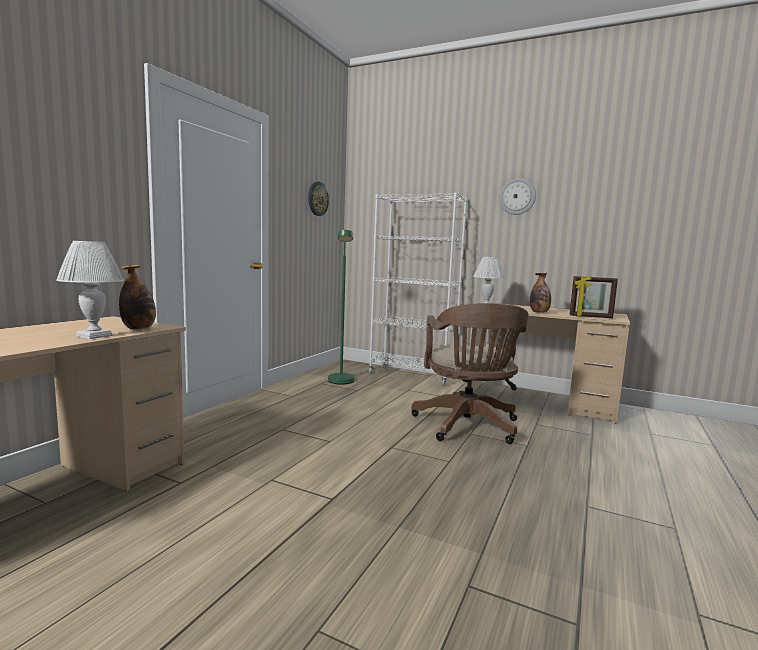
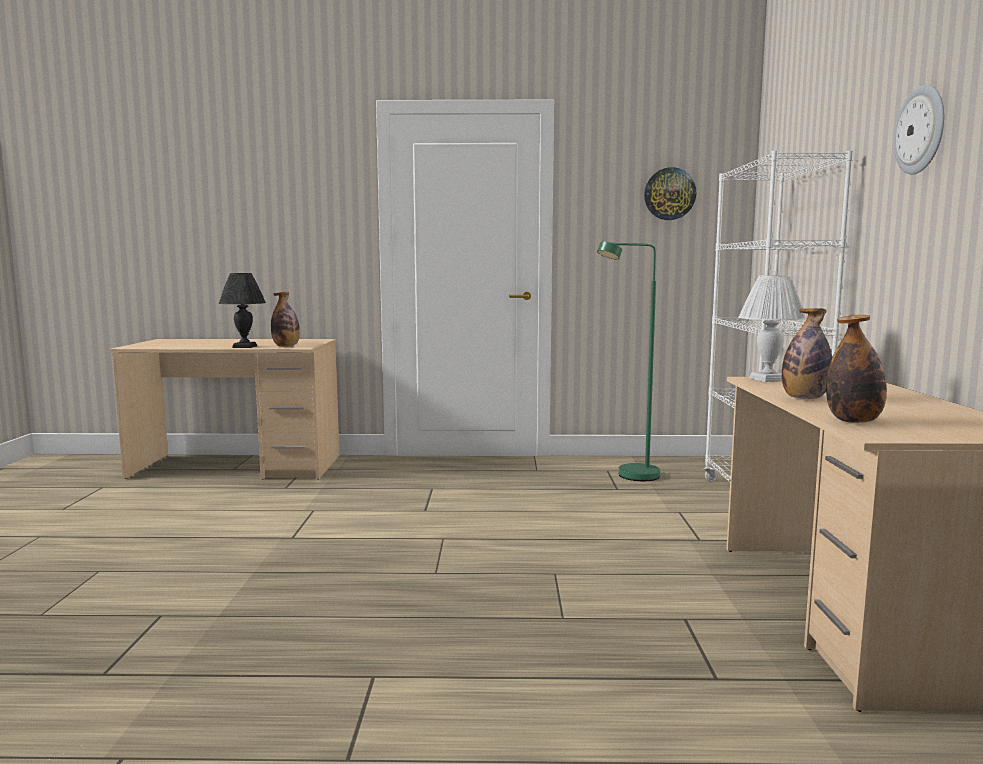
camera: 65 degrees right, 0 degrees up
white table lamp [56,241,124,339] -> black table lamp [219,273,266,348]
brown office chair [411,303,529,444] -> none
picture frame [570,276,618,318] -> bottle [826,315,887,423]

